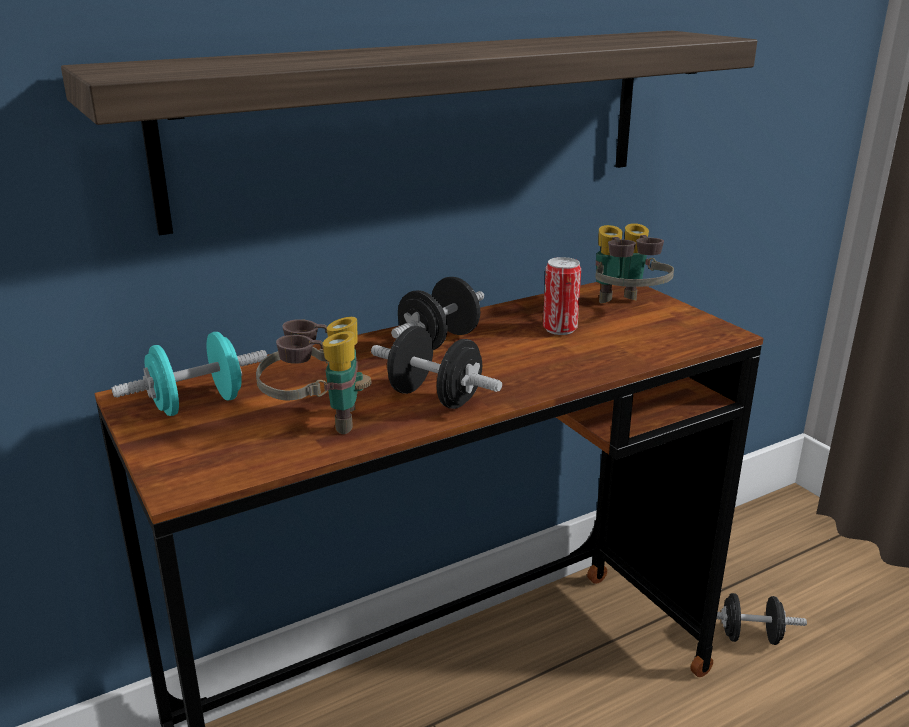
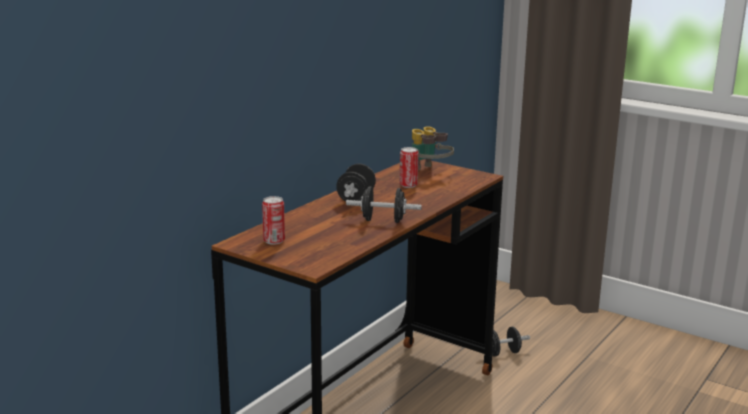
camera: 25 degrees left, 5 degrees down
shelf [61,31,757,236] -> none
turquoise dumbbell [112,332,267,416] -> can [262,196,285,245]
binoculars [256,317,371,434] -> none

